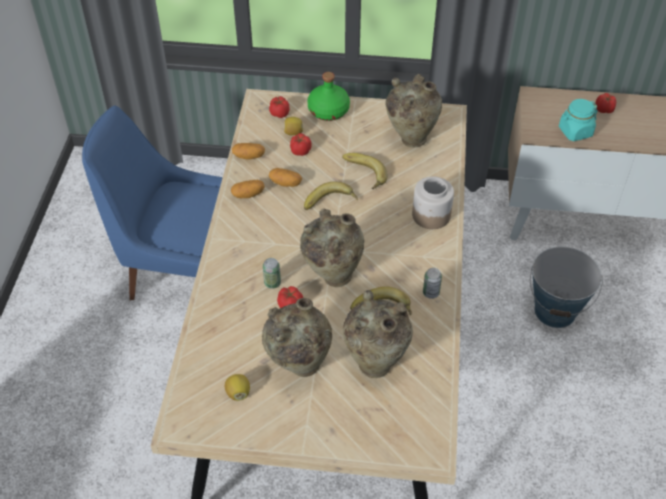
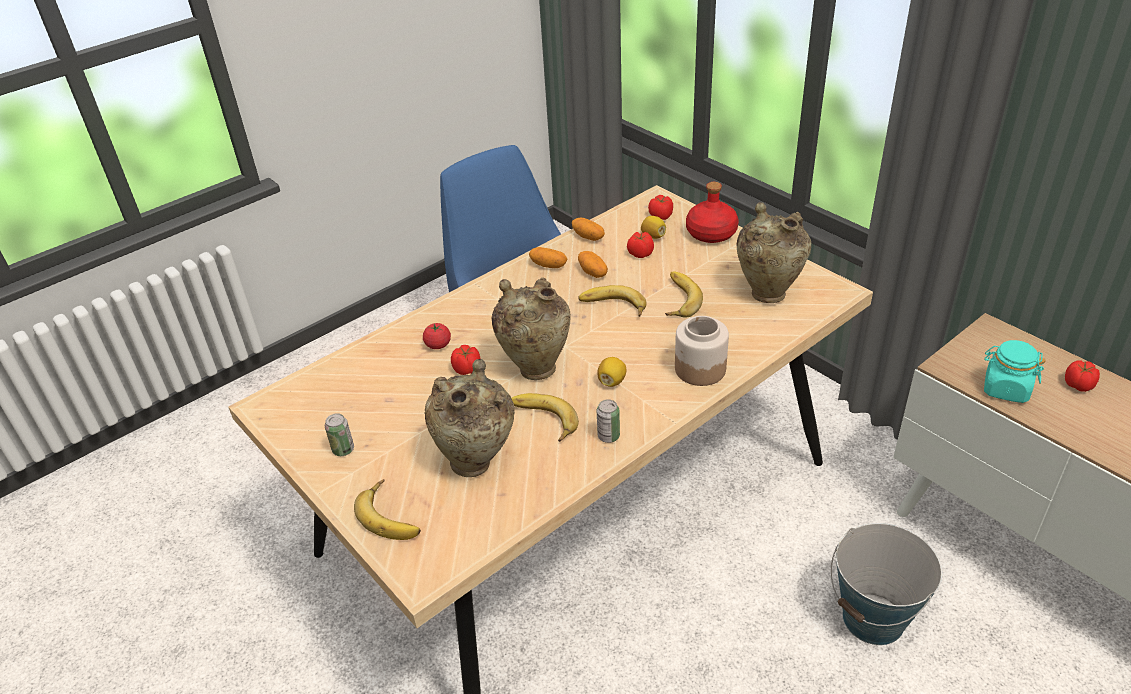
camera: 45 degrees right, 10 degrees down
lemon [225,374,250,401] -> lemon moved to [597,357,626,387]
beige vase [262,298,332,377] -> none
can [263,258,281,289] -> can moved to [325,413,354,456]
green bottle [307,72,350,121] -> red bottle [686,182,739,243]
none -> banana [354,479,421,540]
none -> tomato [423,323,451,349]

